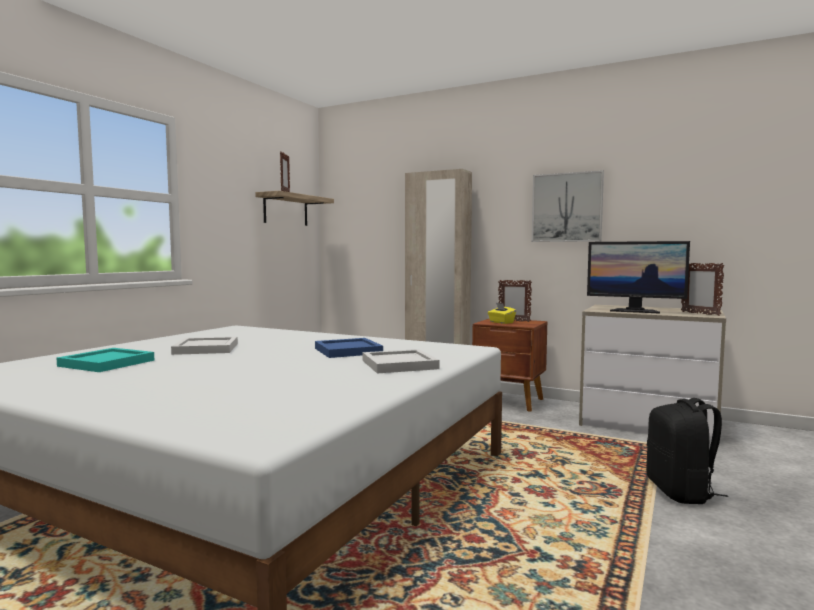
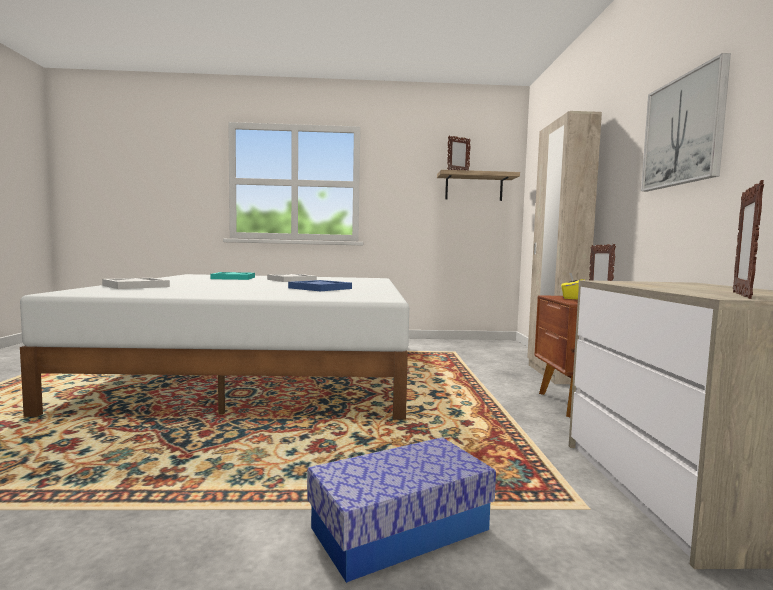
camera: 60 degrees right, 0 degrees up
white tray [363,349,440,374] -> white tray moved to [102,278,170,289]
monitor [587,241,690,313] -> none
black backpack [646,398,728,504] -> storage box [307,437,496,583]

